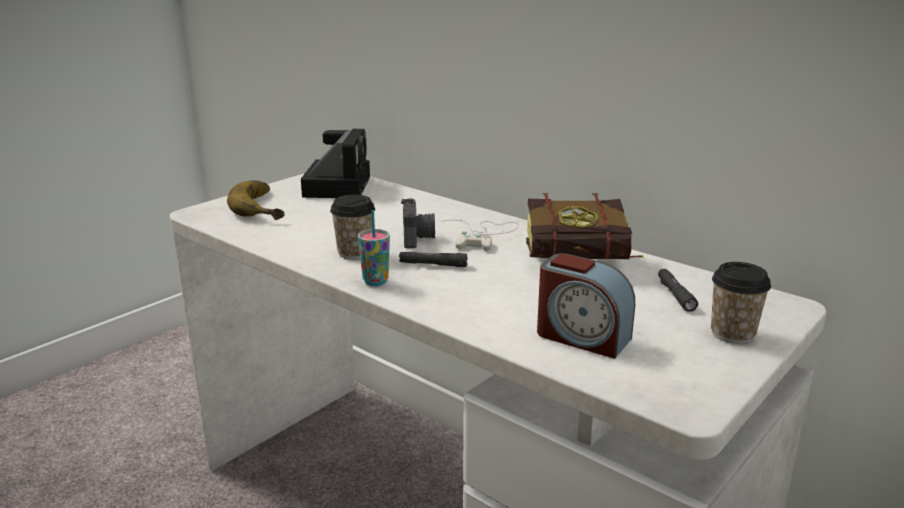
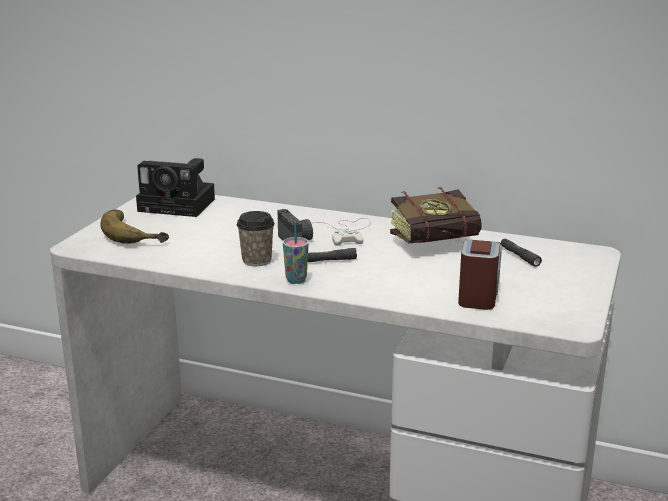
camera: 20 degrees left, 0 degrees up
camera [301,129,370,198] -> camera turned 120 degrees clockwise [136,158,215,217]
alarm clock [537,253,635,359] -> alarm clock turned 90 degrees counterclockwise [458,239,502,310]
cup [711,262,771,344] -> none

